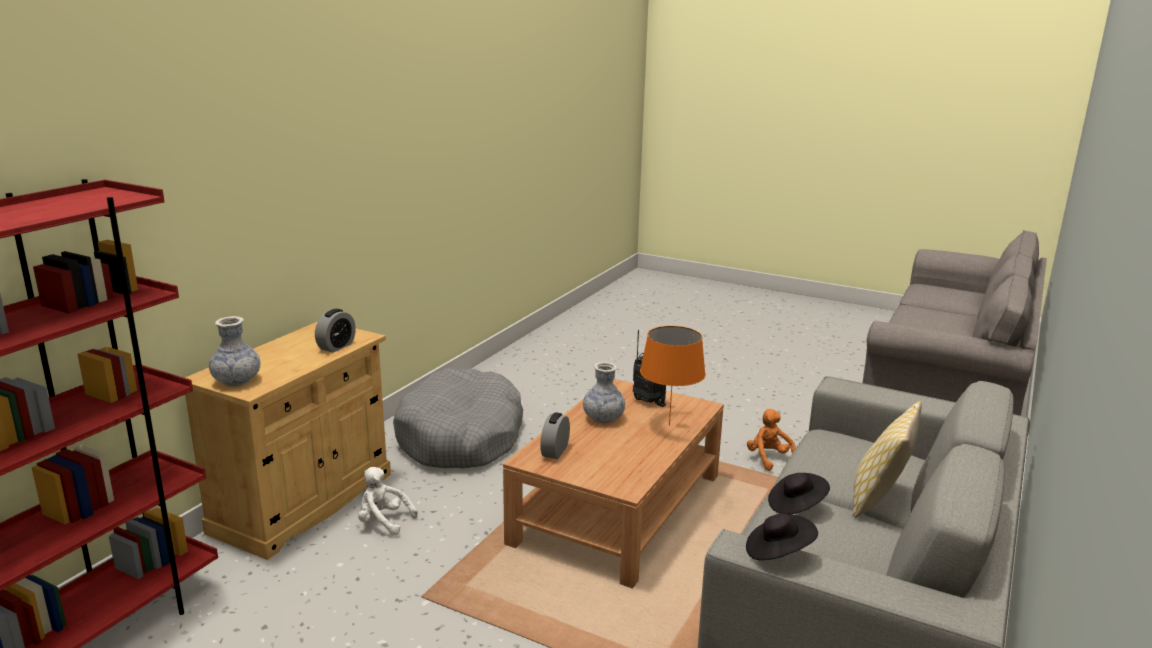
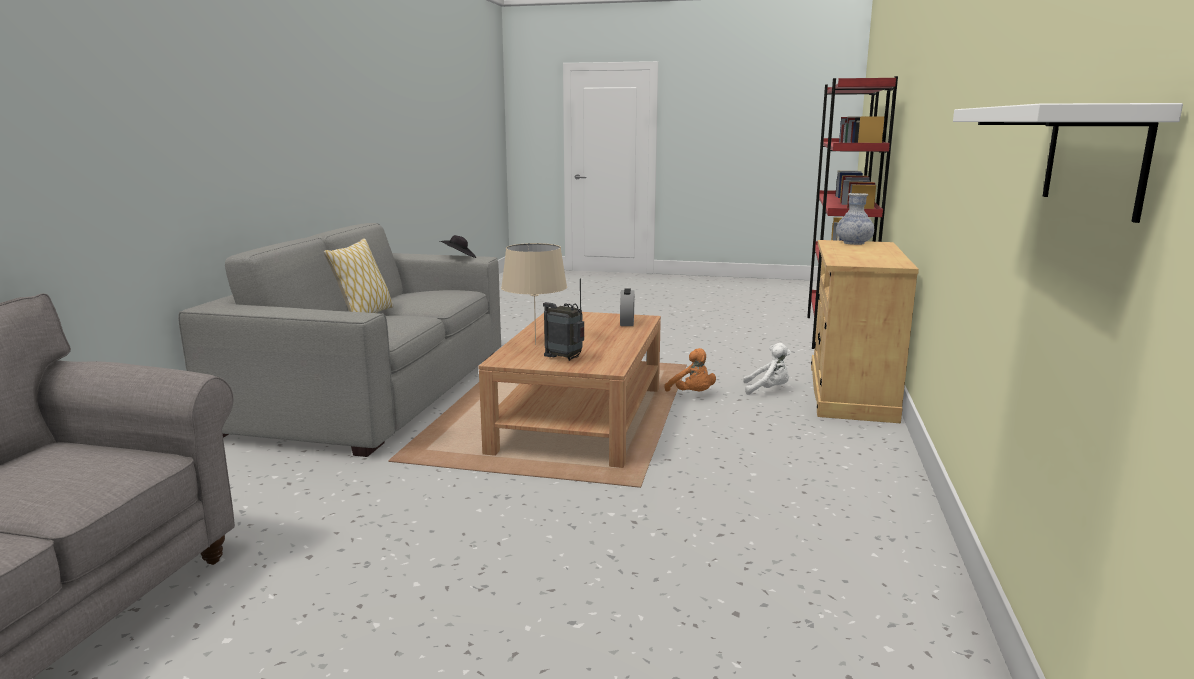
camera: 165 degrees right, 5 degrees down
alarm clock [315,309,356,352] -> none
grey dog bed [393,368,523,468] -> none
vase [583,362,625,424] -> none
orange table lamp [640,326,706,426] -> beige table lamp [501,243,567,345]
orange plush toy [747,409,796,471] -> orange plush toy moved to [665,348,716,392]
black hat [768,473,830,514] -> none
none -> white shelf [953,103,1183,223]

